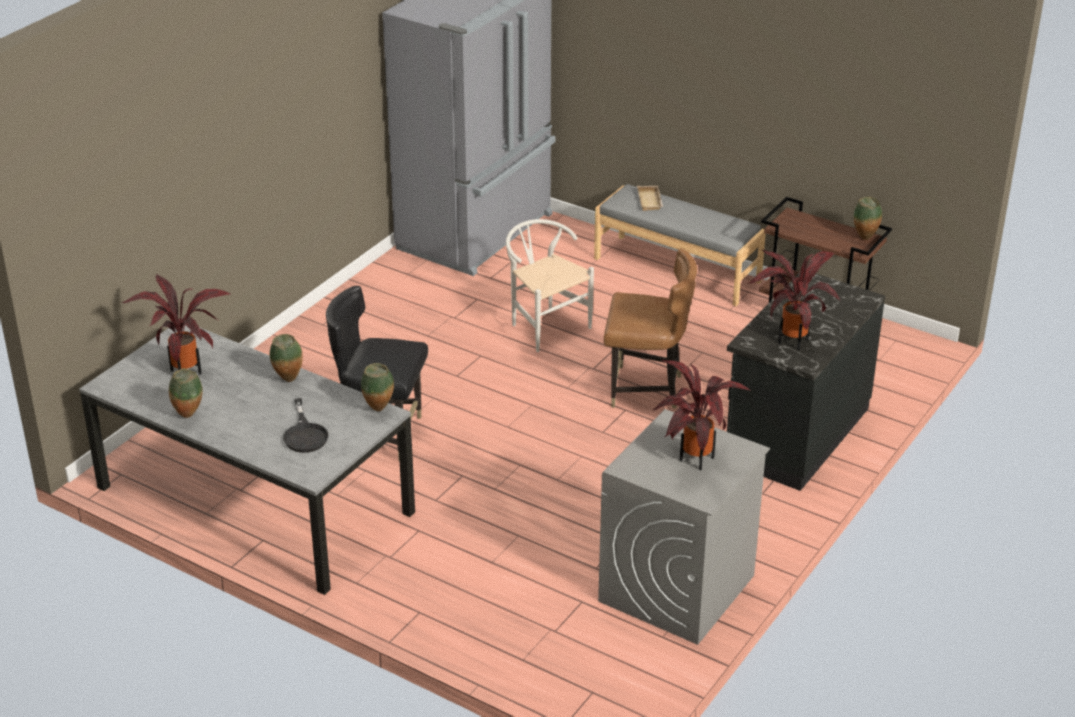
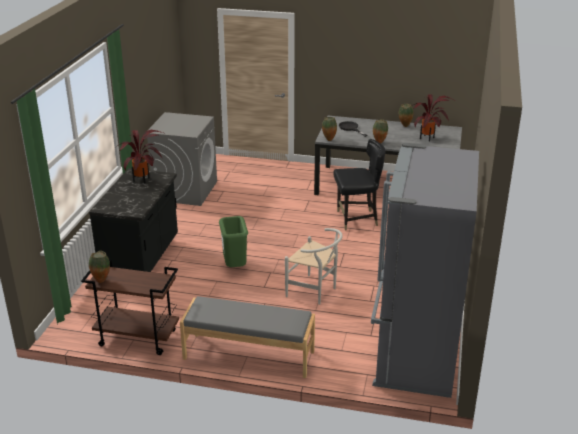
camera: 160 degrees right, 5 degrees down
brown chair [604,248,697,409] -> green trash can [219,216,248,267]
beige tray [637,186,663,211] -> none
potted plant [653,359,751,470] -> none

